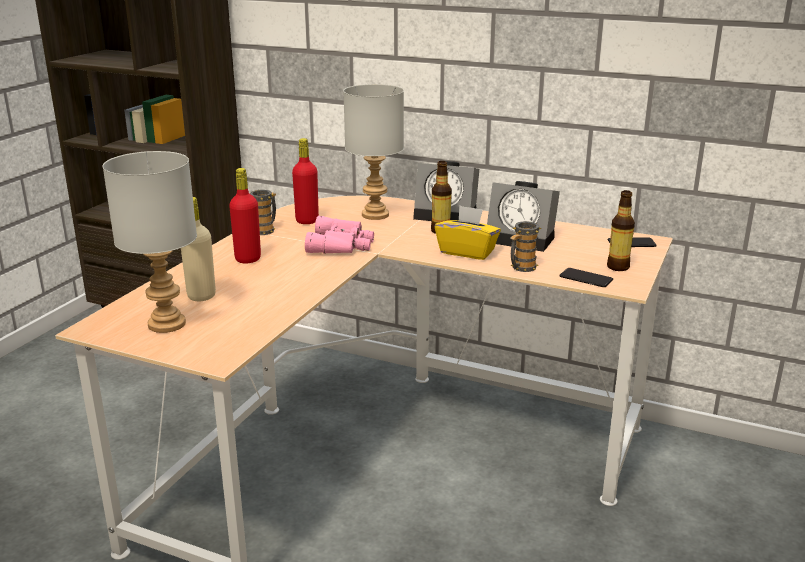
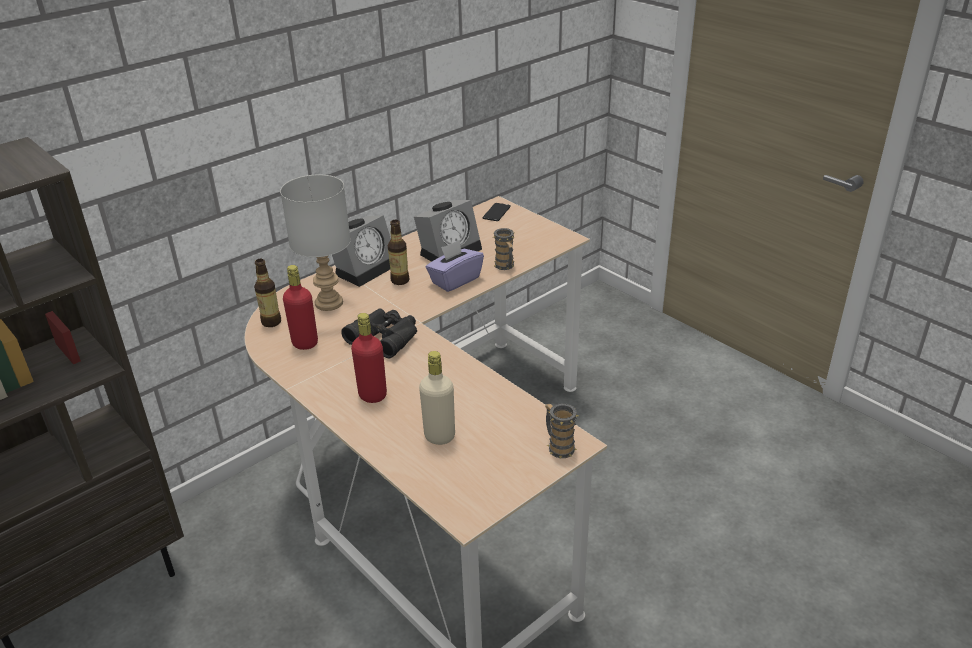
camera: 65 degrees left, 10 degrees up
grey table lamp [102,151,197,333] -> none
mug [250,190,276,235] -> mug moved to [545,403,579,458]
pink binoculars [305,216,374,254] -> black binoculars [341,308,417,359]
yellow tissue box [435,206,501,260] -> purple tissue box [426,240,484,292]
phone [559,268,613,287] -> none
bottle [607,190,635,271] -> bottle moved to [254,259,281,327]

